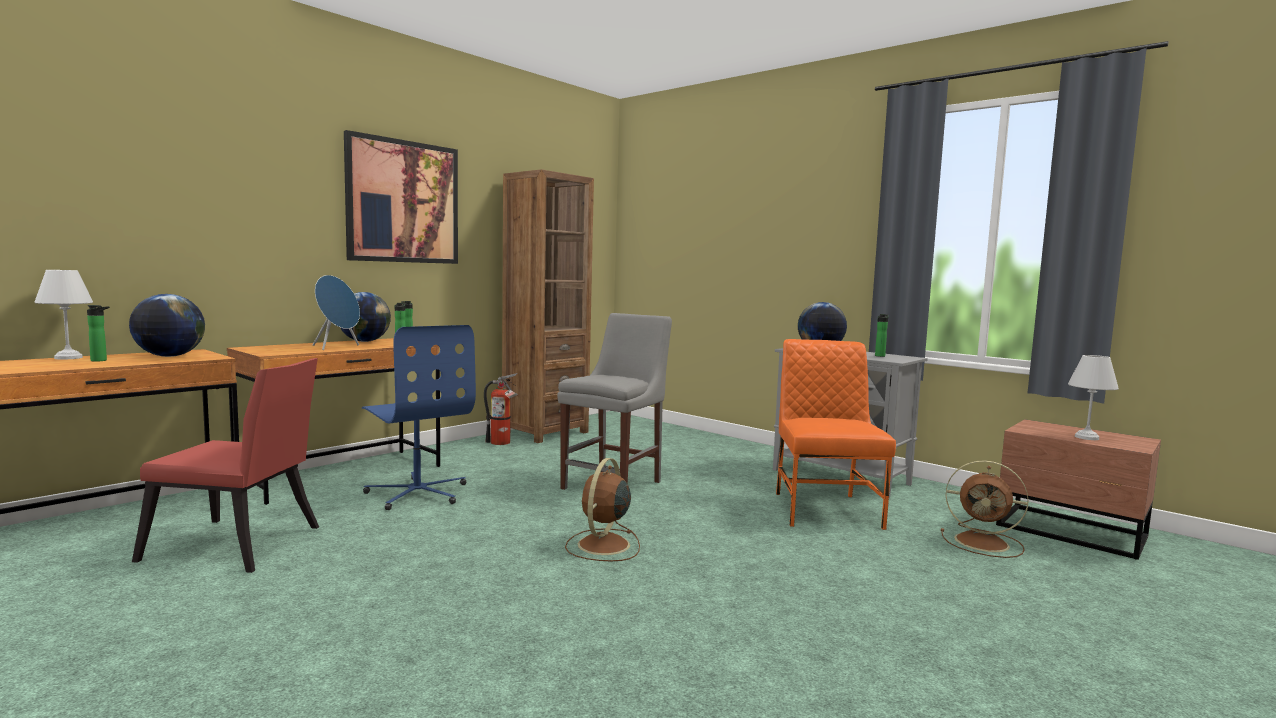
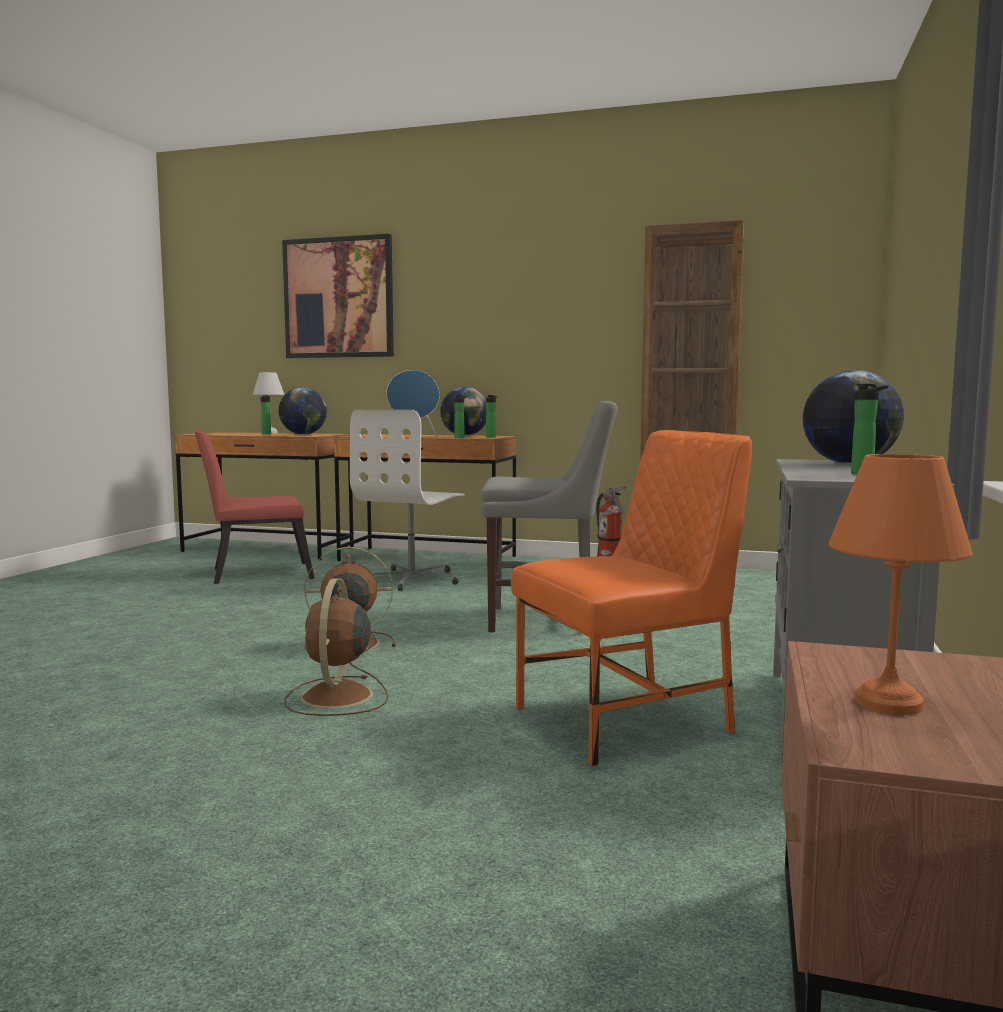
camera: 65 degrees right, 0 degrees up
red chair [132,358,319,573] -> red chair turned 90 degrees clockwise [195,430,315,584]
picture [344,130,458,264] -> picture moved to [282,234,394,358]
blue office chair [362,325,476,510] -> white office chair [350,409,465,591]
brown fan [941,460,1029,558] -> brown fan moved to [285,578,388,716]
white table lamp [1068,355,1119,440] -> orange table lamp [828,454,973,715]

